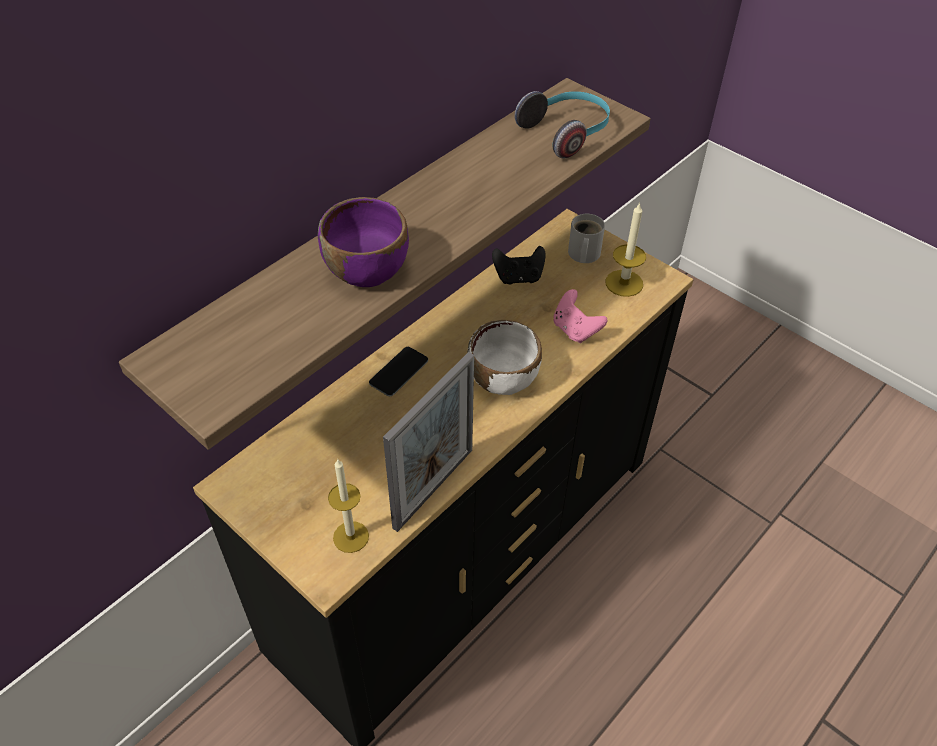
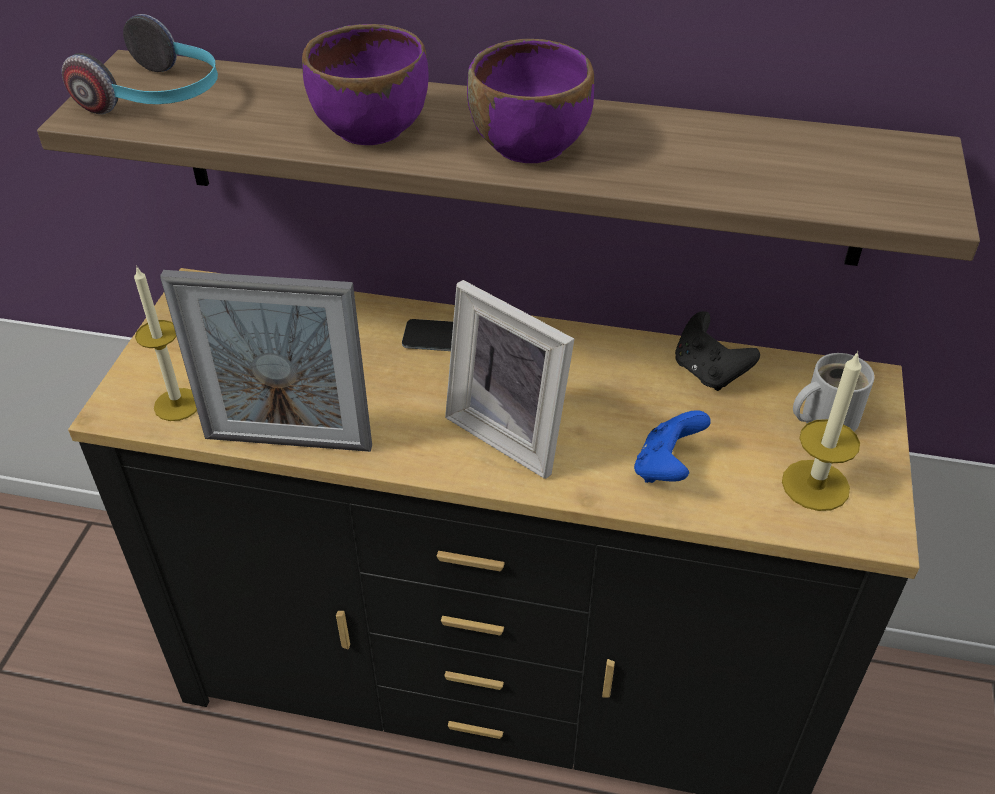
camera: 60 degrees right, 5 degrees down
white bowl [467,320,542,395] -> picture frame [445,280,574,479]
headphones [514,91,610,158] -> headphones moved to [62,14,218,114]
pink game controller [554,289,608,343] -> blue game controller [634,410,711,483]
none -> purple bowl [467,39,594,163]

